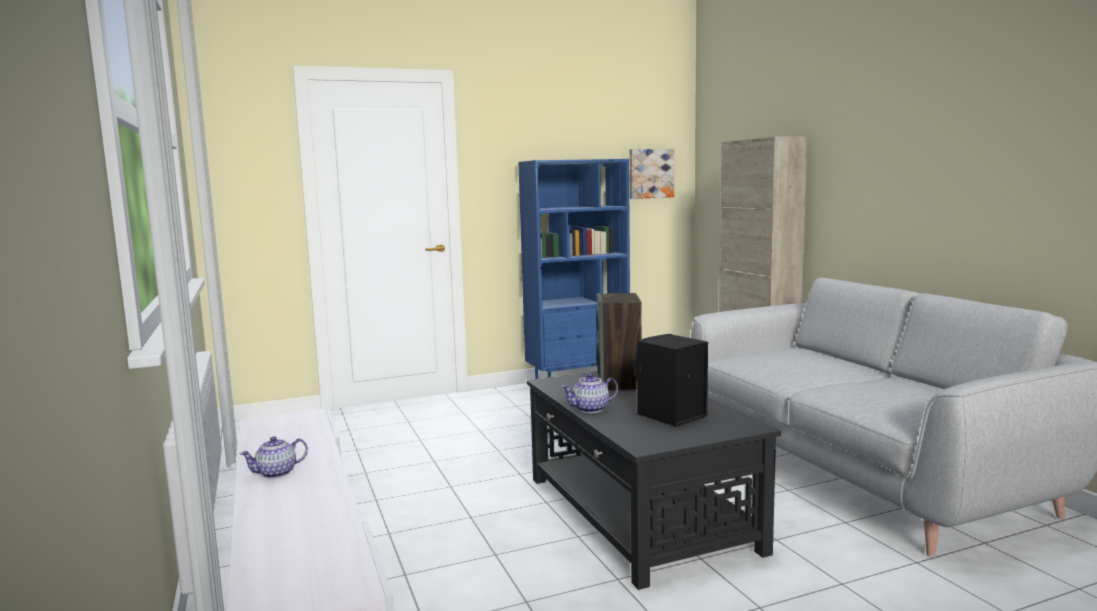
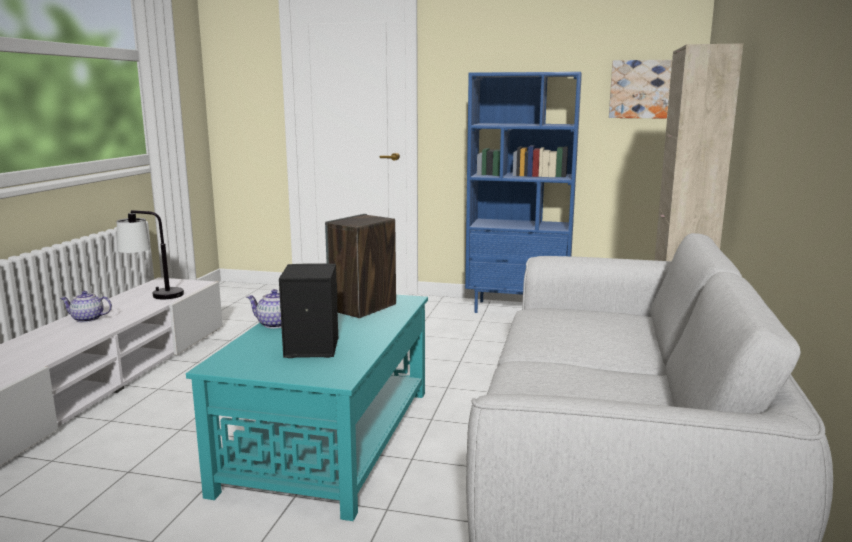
camera: 35 degrees right, 5 degrees up
black coffee table [527,371,781,590] -> turquoise coffee table [186,295,428,521]
none -> table lamp [117,210,184,299]

